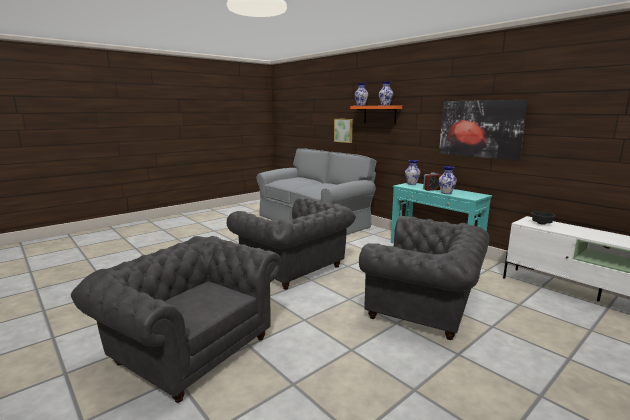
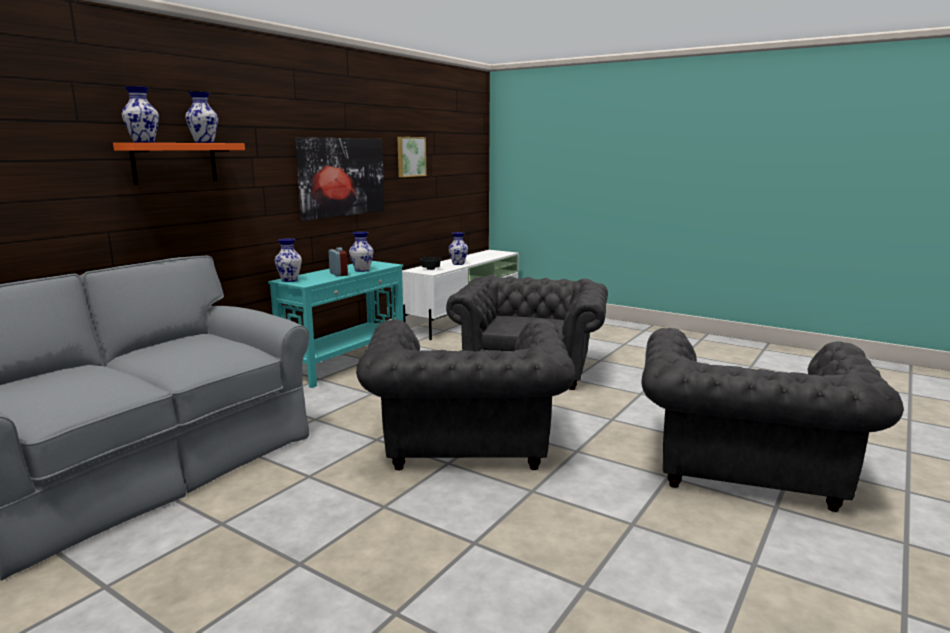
camera: 105 degrees left, 0 degrees up
grey armchair [227,197,356,290] -> grey armchair turned 150 degrees clockwise [356,319,576,470]
picture [334,119,353,143] -> picture moved to [397,137,427,177]
none -> vase [449,232,468,265]

